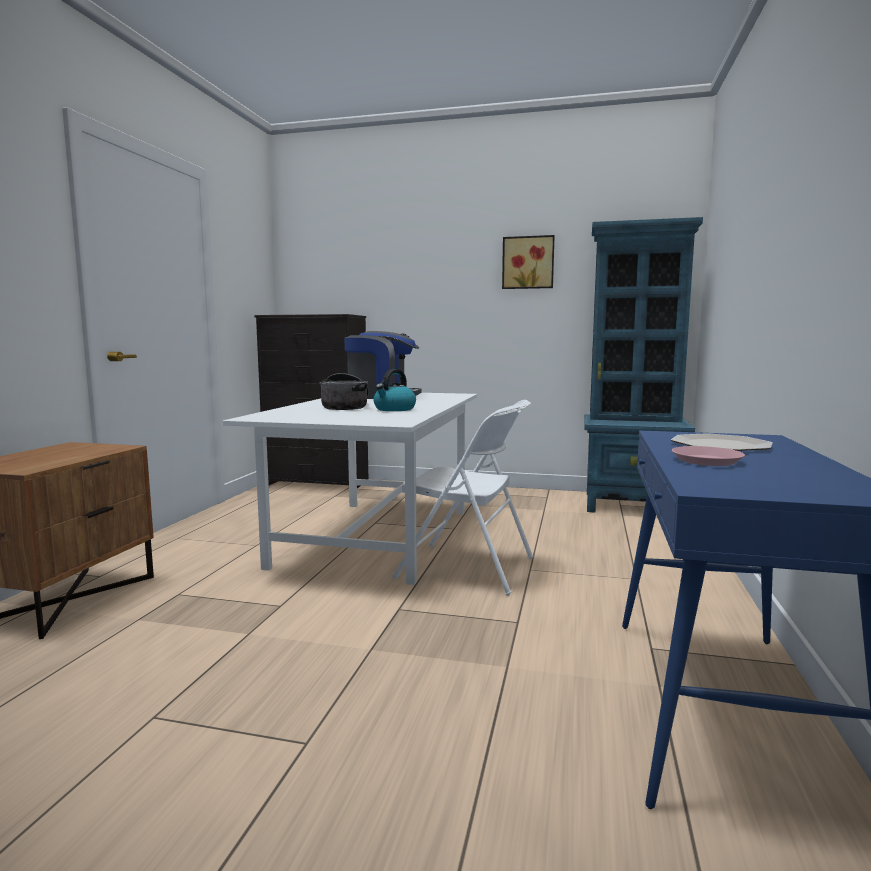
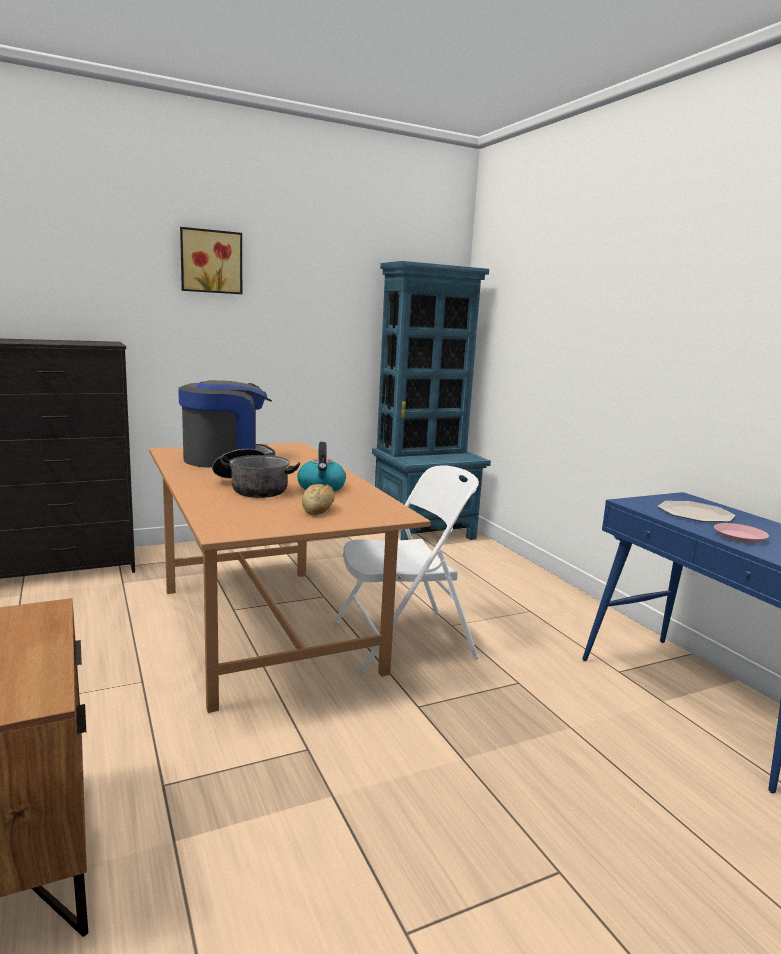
camera: 40 degrees left, 5 degrees up
white dining table [223,393,477,585] -> brown dining table [149,442,431,713]
picture [502,235,555,289] -> picture moved to [180,227,242,294]
none -> bread [302,484,335,515]

